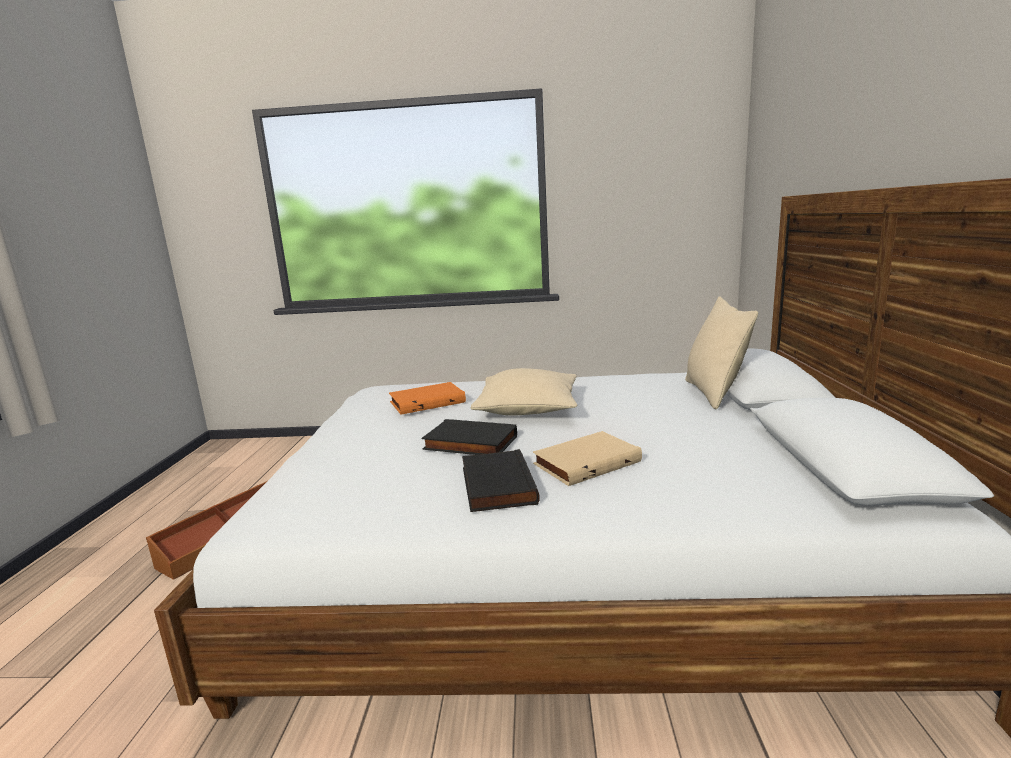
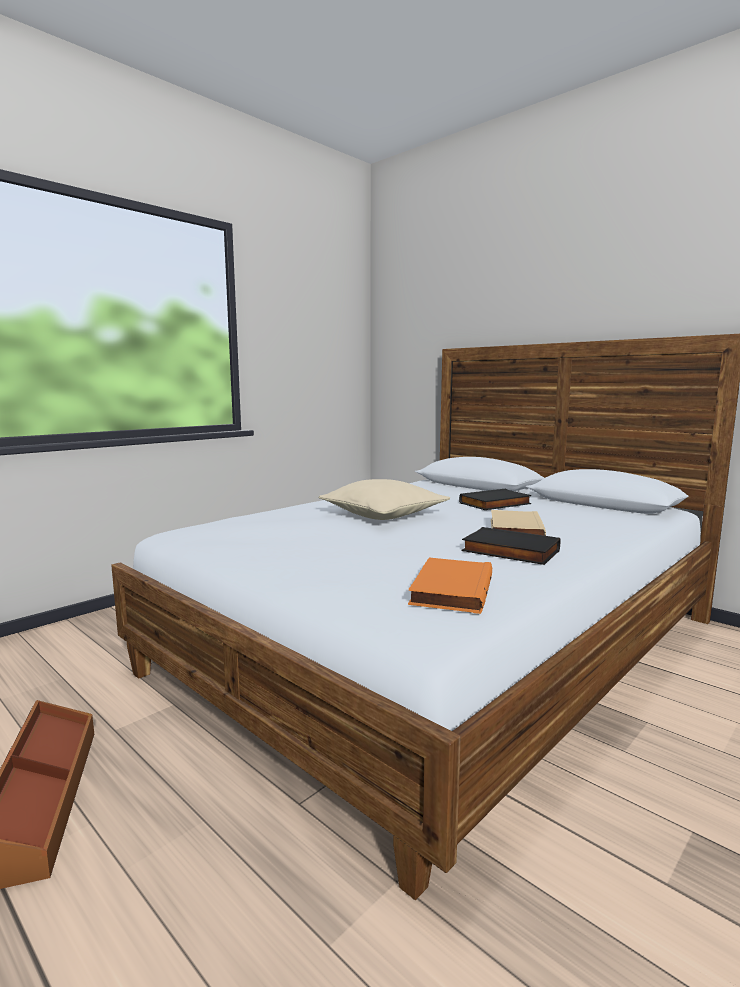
camera: 50 degrees left, 5 degrees down
orange book [389,382,466,415] -> orange book moved to [408,558,492,614]
black book [422,419,517,455] -> black book moved to [459,489,532,510]
beige pillow [685,296,758,410] -> none

